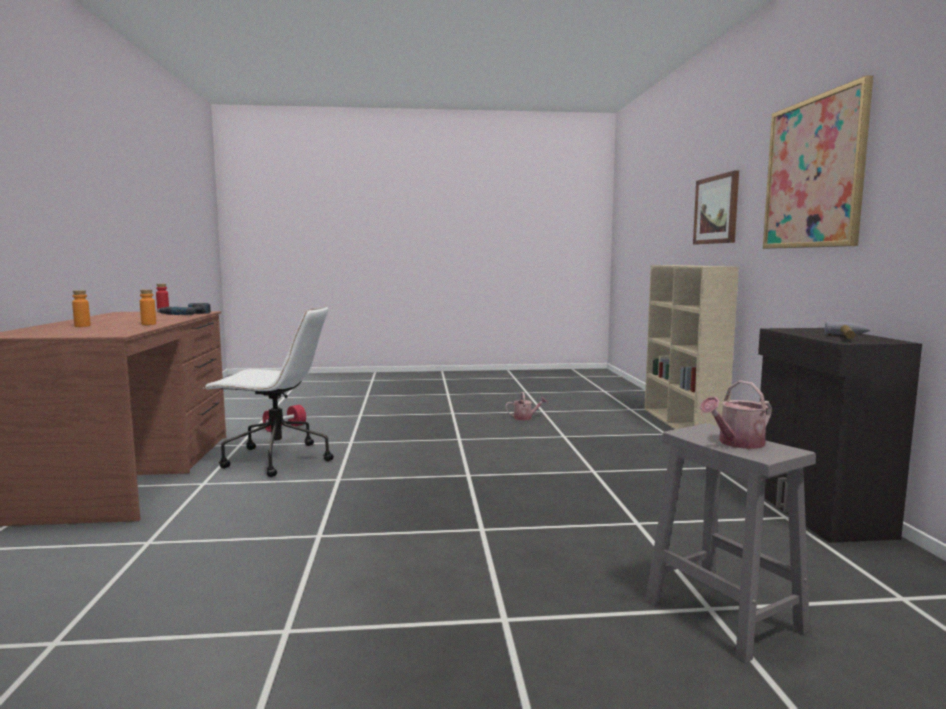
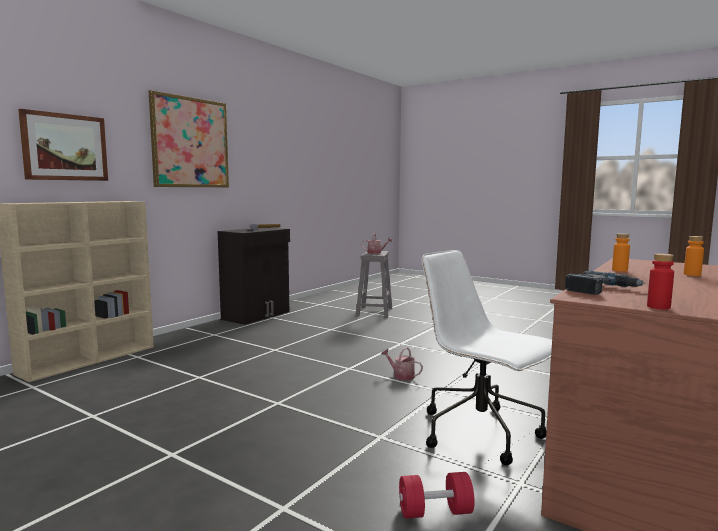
camera: 140 degrees left, 0 degrees up
watering can [505,392,547,421] -> watering can moved to [381,347,423,380]

